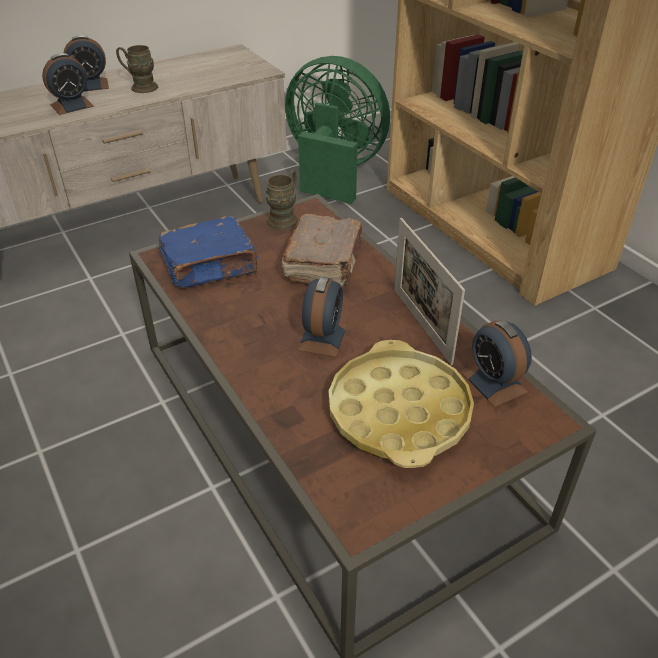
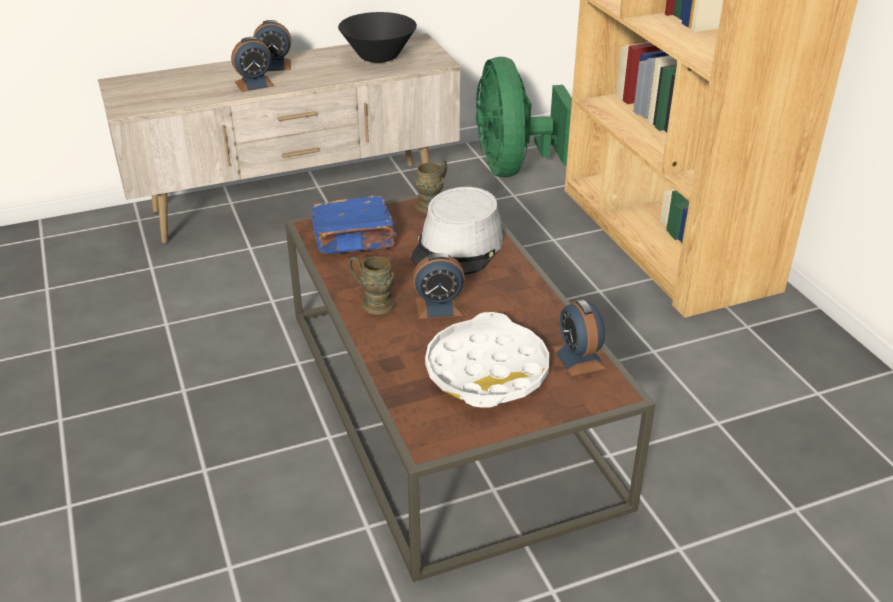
camera: 10 degrees right, 5 degrees down
brown mug [116,45,158,93] -> brown mug moved to [349,256,396,315]
brown book [282,214,363,287] -> grey hat [411,187,503,275]
green fan [285,56,390,204] -> green fan turned 135 degrees counterclockwise [476,57,572,177]
alarm clock [298,277,347,357] -> alarm clock turned 60 degrees clockwise [413,253,465,319]
yellow tray [329,340,474,468] -> white tray [425,312,550,408]
picture frame [394,218,465,365] -> none
none -> black bowl [338,12,417,63]

